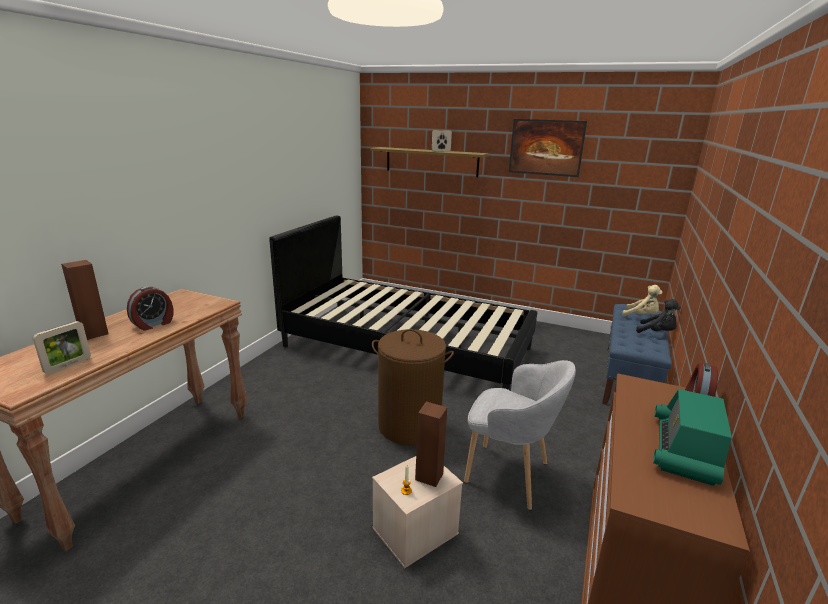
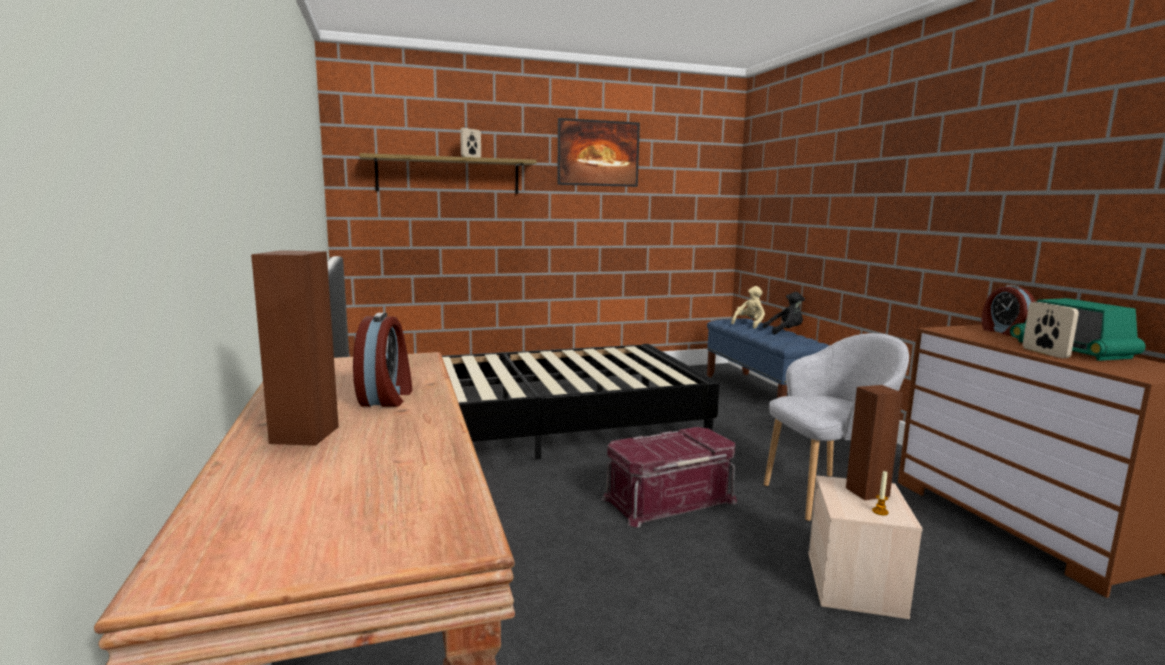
camera: 40 degrees left, 10 degrees down
picture frame [33,321,91,374] -> picture frame moved to [1023,302,1079,358]
brown laundry basket [372,329,454,445] -> red storage box [601,427,737,527]
beige plush toy [622,285,663,316] -> beige plush toy turned 45 degrees counterclockwise [731,286,765,329]

